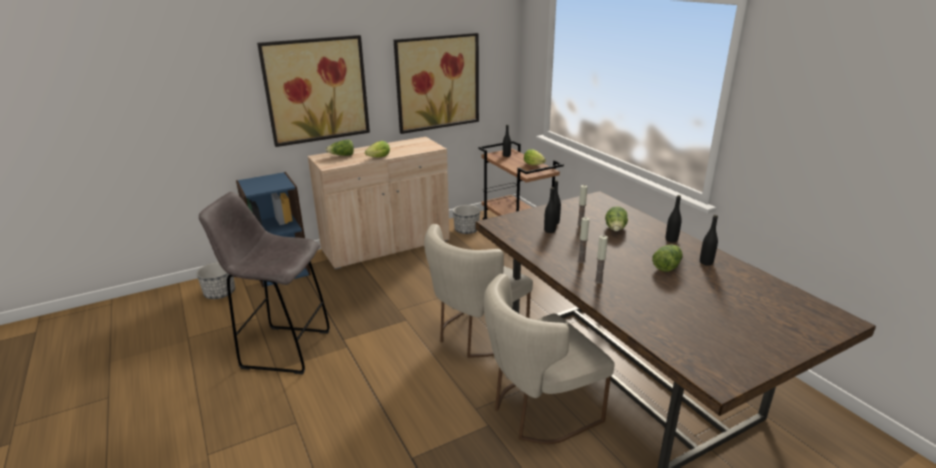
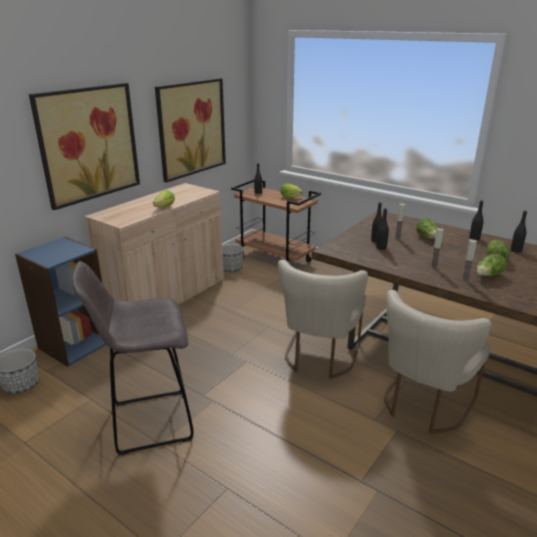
camera: 25 degrees left, 0 degrees up
lettuce [325,140,354,156] -> lettuce moved to [477,254,506,276]

